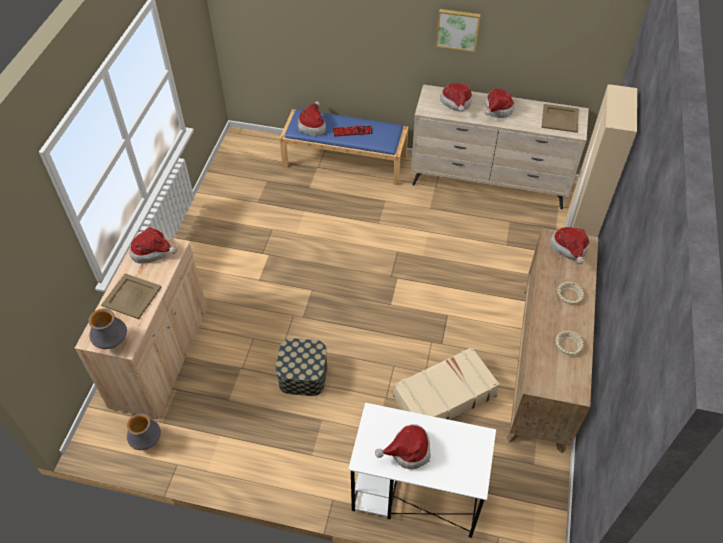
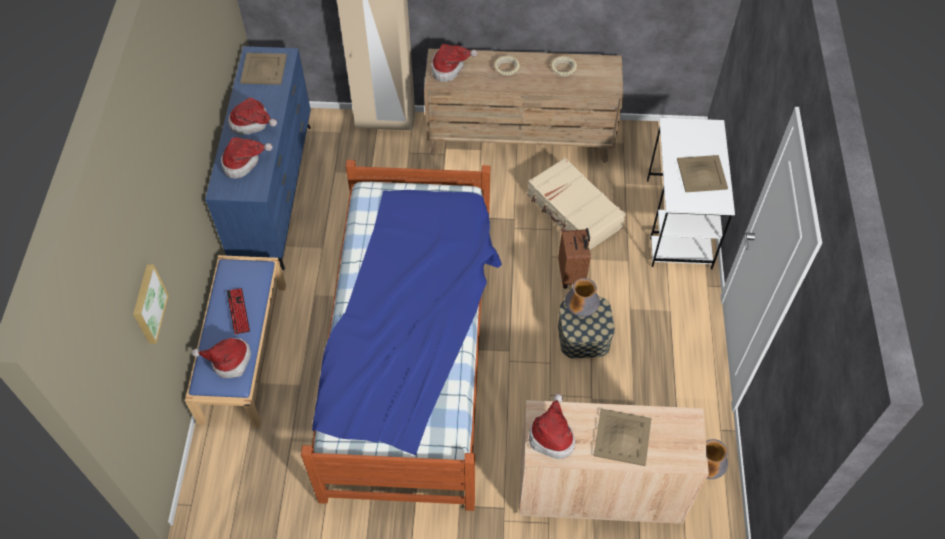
camera: 100 degrees left, 5 degrees up
vase [88,308,127,349] -> vase moved to [565,278,600,317]
hat [375,424,431,469] -> beige tray [677,155,728,192]
beige dresser [411,85,589,210] -> blue dresser [205,46,311,270]
picture [436,9,481,52] -> picture moved to [133,264,169,344]
none -> bed [301,160,502,511]
none -> brown suitcase [558,228,591,289]

